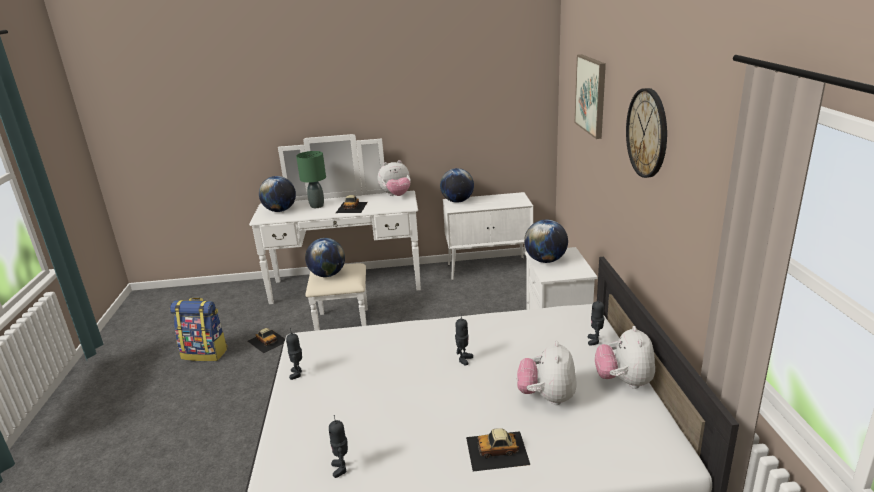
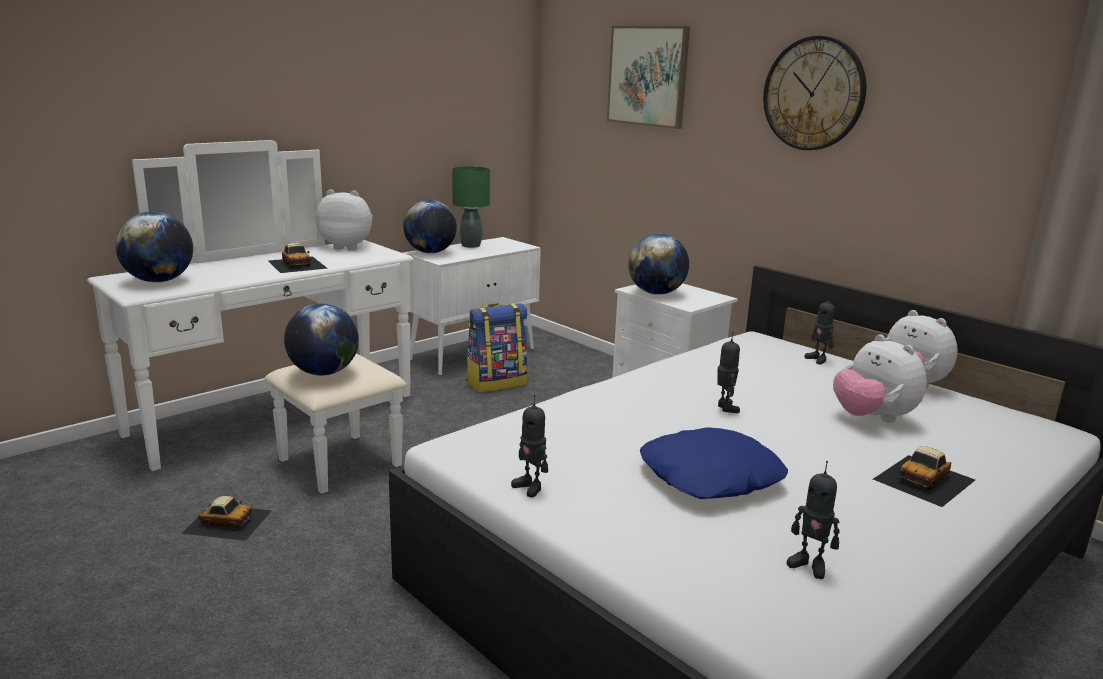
camera: 40 degrees left, 5 degrees down
backpack [170,298,228,361] -> backpack moved to [466,303,528,393]
green table lamp [296,151,326,208] -> green table lamp moved to [452,166,490,248]
plush toy [378,160,410,196] -> plush toy turned 120 degrees counterclockwise [316,190,373,250]
none -> blue pillow [640,427,788,499]

